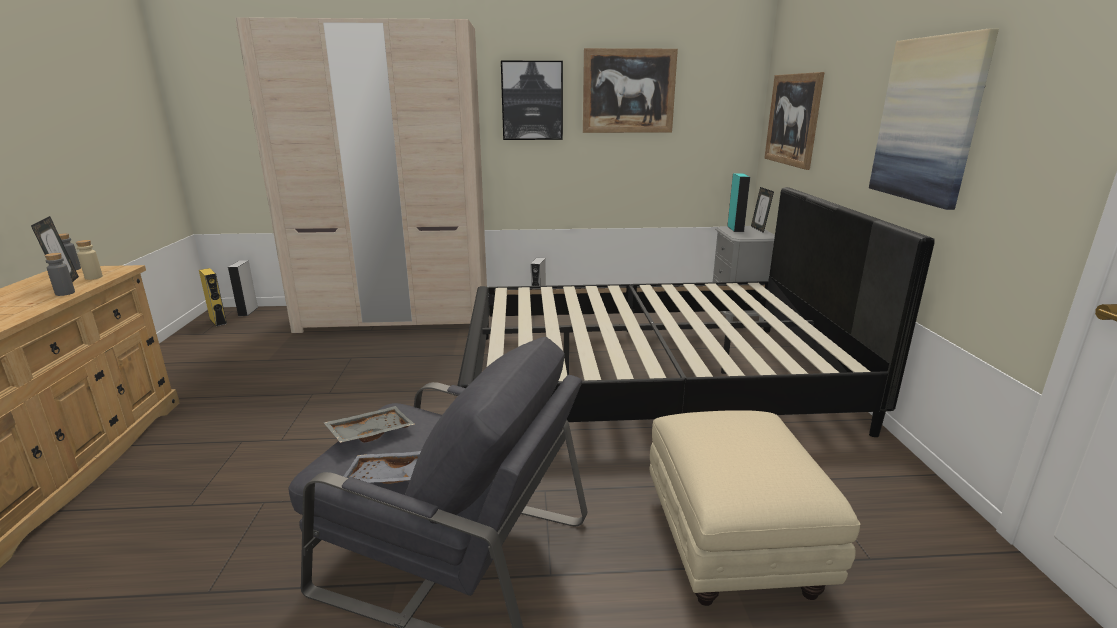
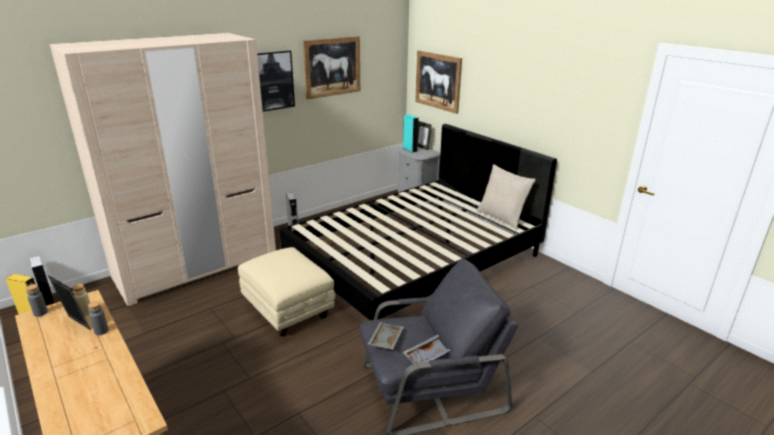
camera: 35 degrees left, 5 degrees up
beige ottoman [650,410,860,606] -> beige ottoman moved to [238,247,335,336]
picture [869,28,999,210] -> none
none -> beige pillow [477,164,536,230]

